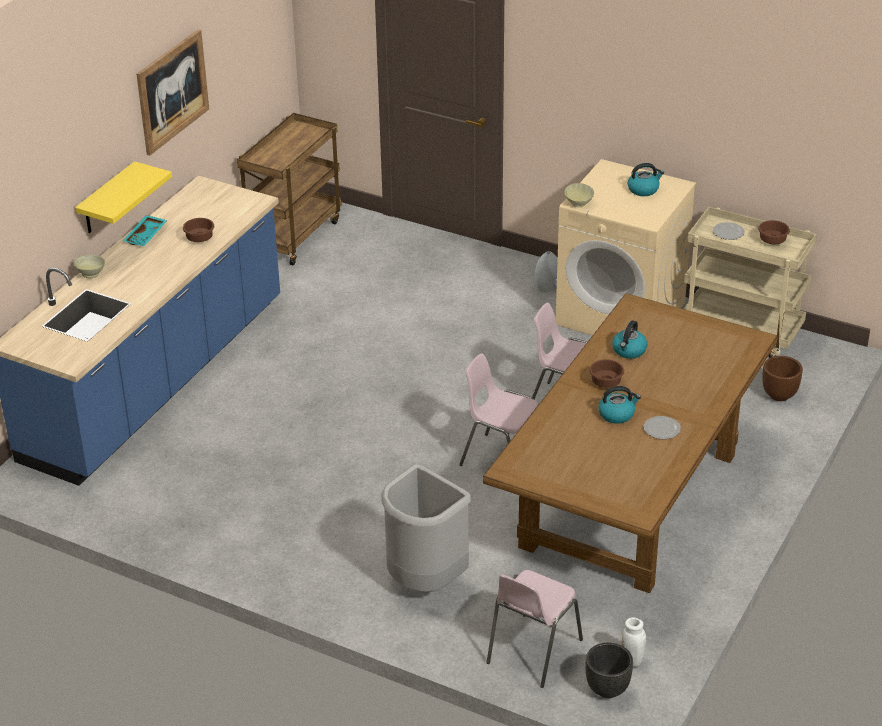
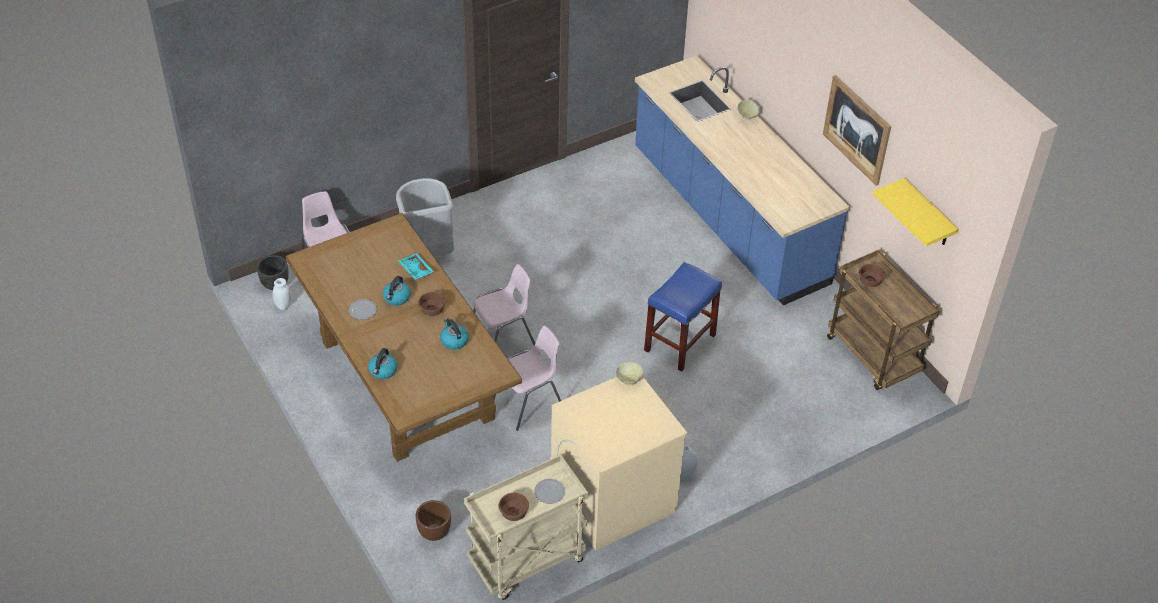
camera: 120 degrees right, 10 degrees up
yellow shelf [75,161,172,233] -> yellow shelf moved to [873,178,959,246]
turquoise tray [123,215,167,246] -> turquoise tray moved to [398,253,434,280]
brown bowl [183,218,214,242] -> brown bowl moved to [859,264,885,287]
kettle [628,163,664,196] -> kettle moved to [368,348,398,379]
none -> blue stool [644,262,722,372]

